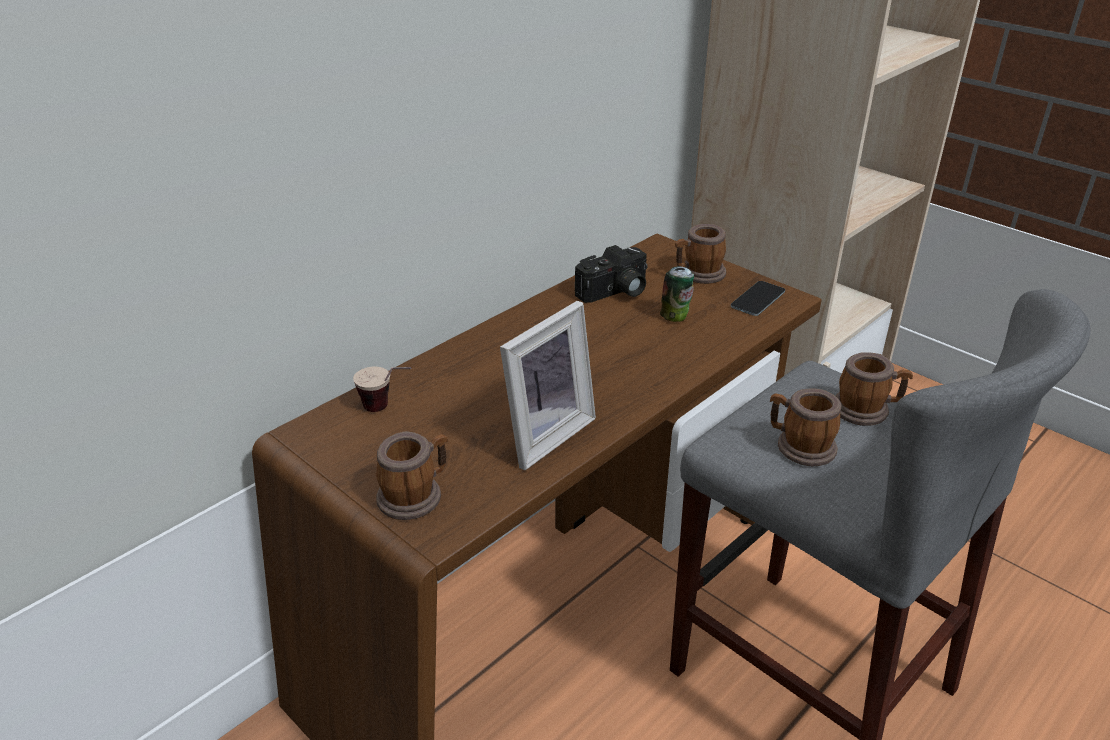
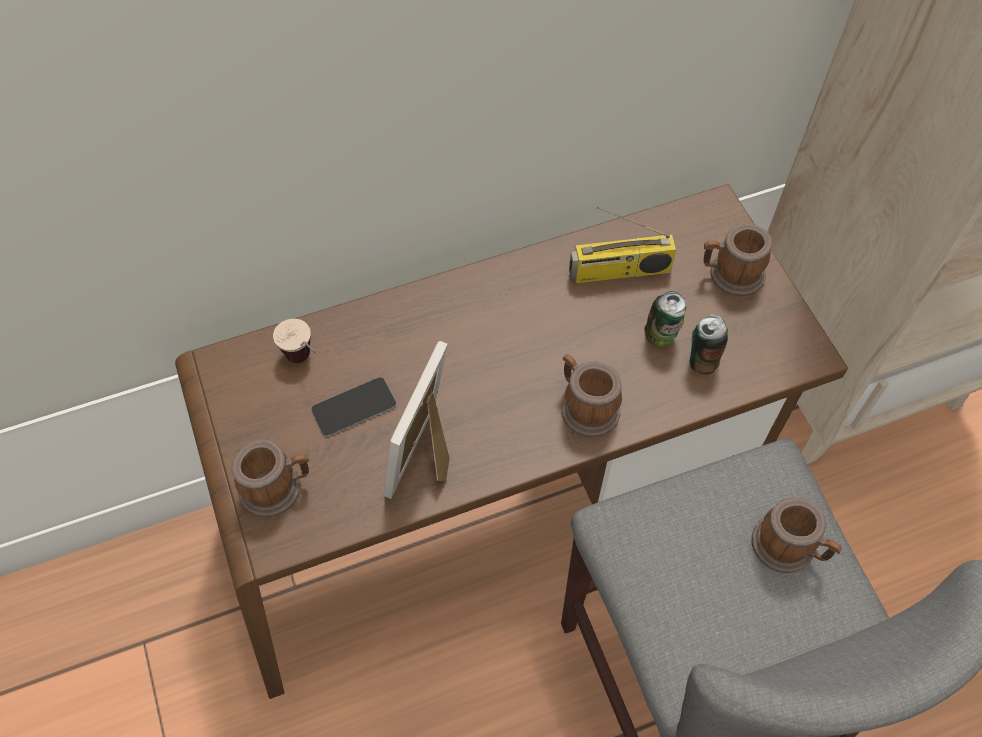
camera: 25 degrees right, 25 degrees up
picture frame [500,301,596,470] -> picture frame turned 135 degrees clockwise [383,341,450,499]
camera [575,245,648,303] -> radio [569,207,676,283]
phone [731,281,785,316] -> phone moved to [312,377,396,437]
mug [770,388,842,466] -> mug moved to [561,354,622,437]
none -> can [690,314,728,374]

